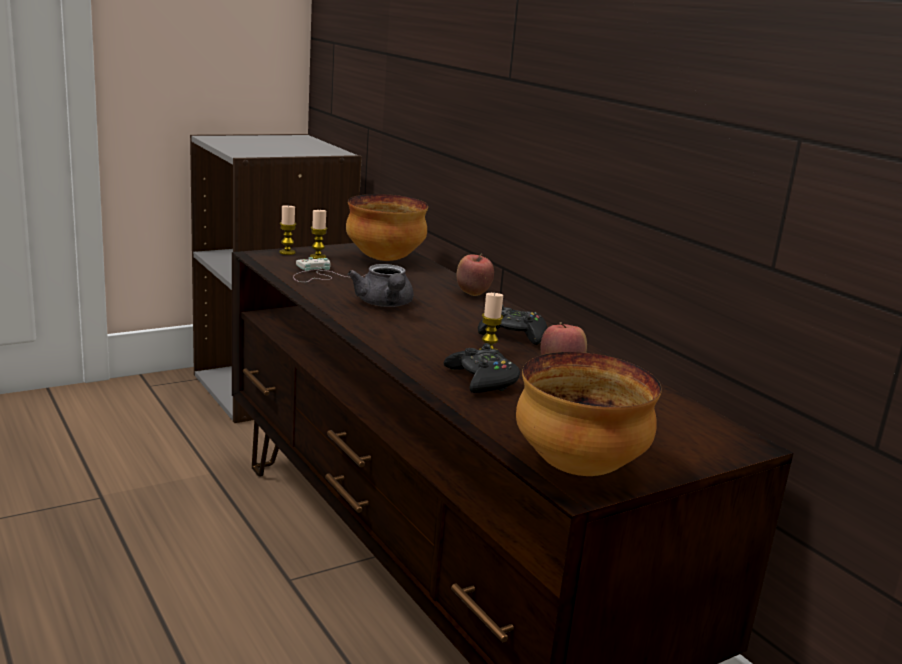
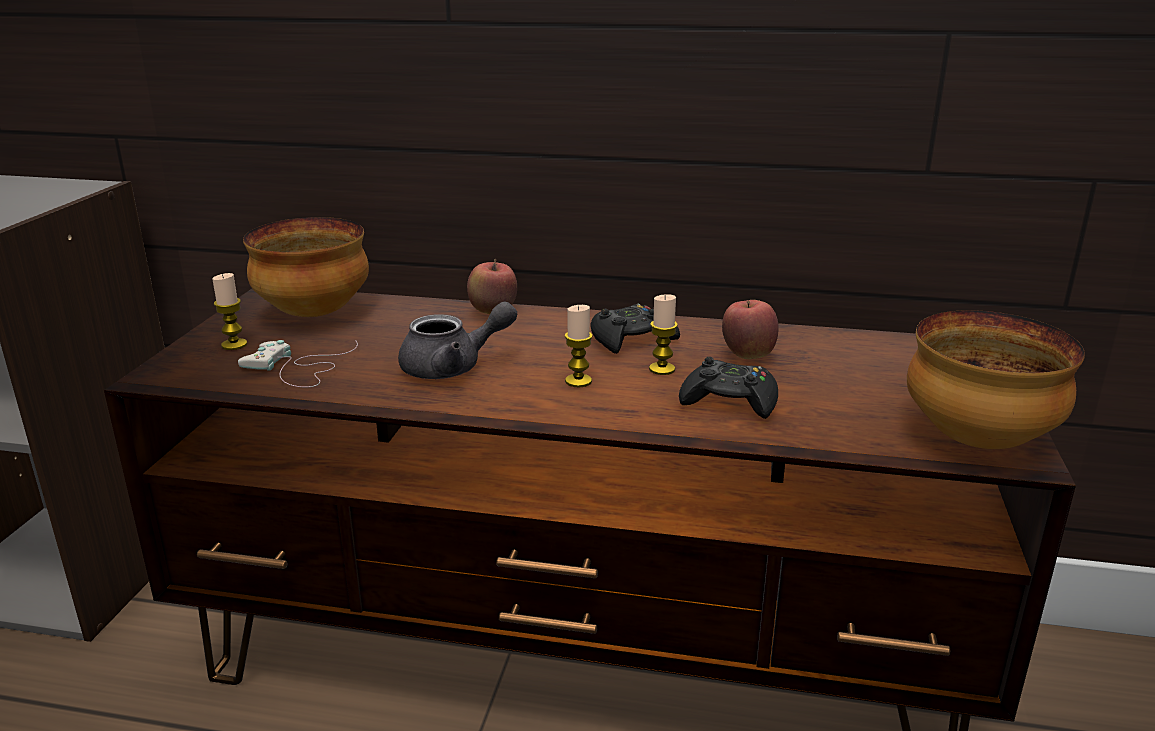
camera: 45 degrees left, 5 degrees up
candle [279,205,296,255] -> candle moved to [565,305,593,387]
grey teapot [348,264,414,307] -> grey teapot turned 45 degrees counterclockwise [398,301,517,379]

